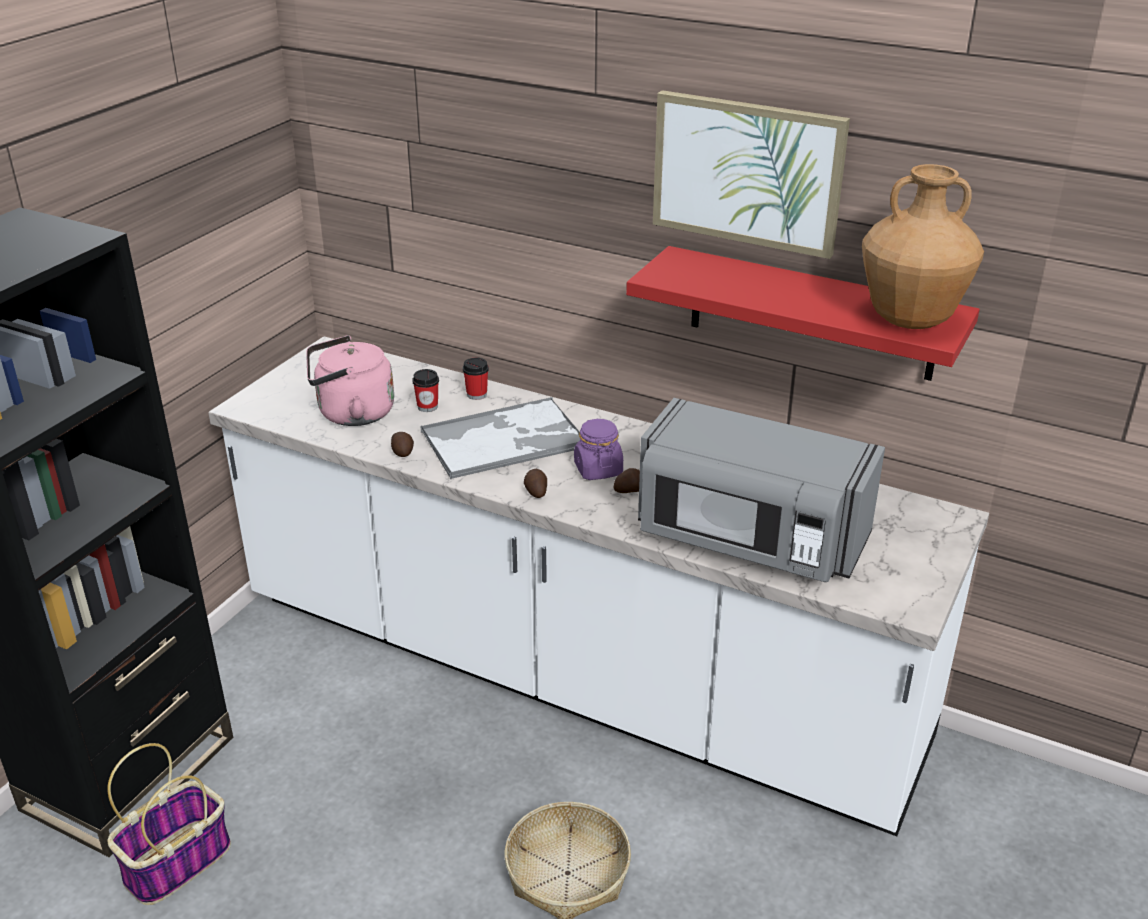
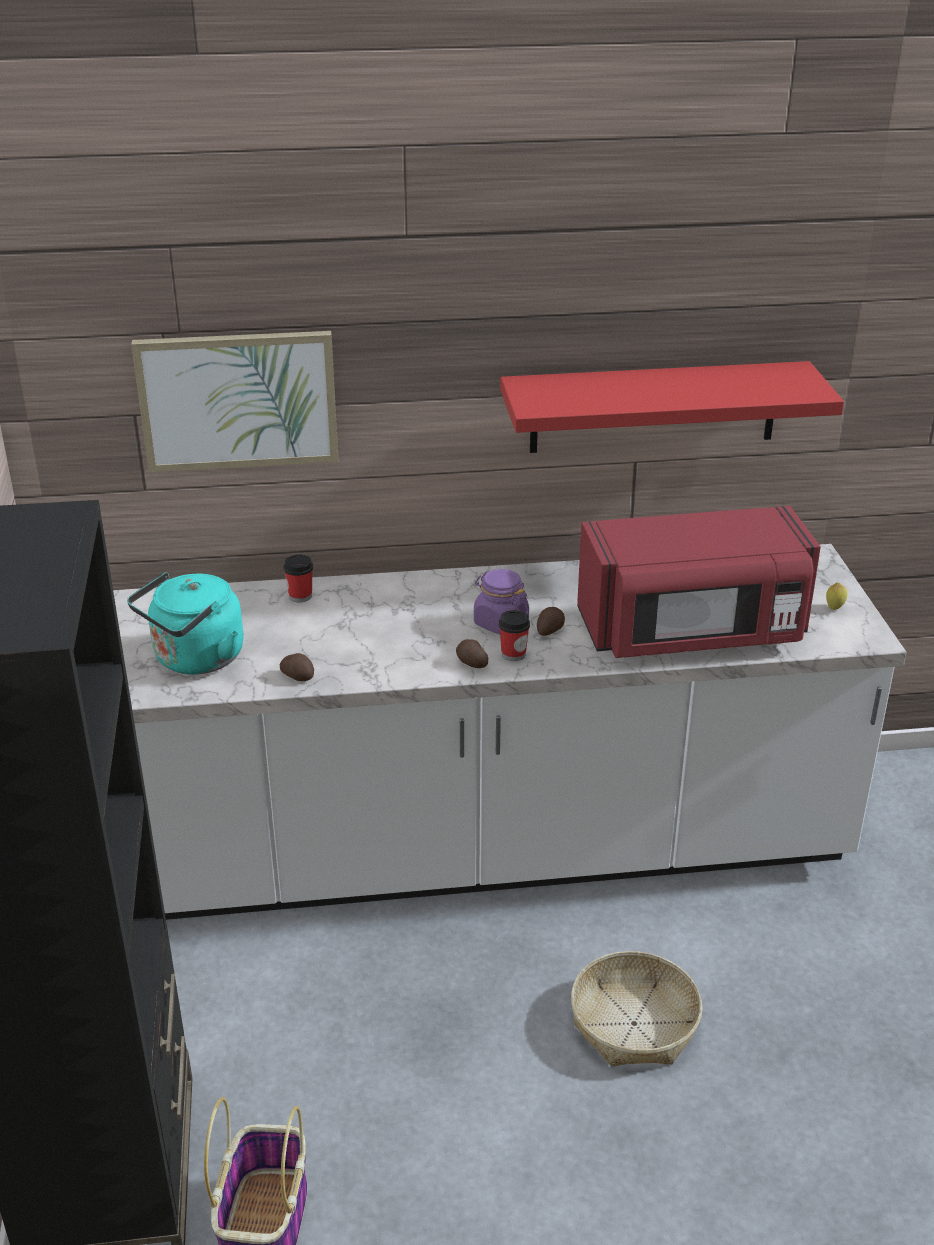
camera: 35 degrees left, 0 degrees up
pink kettle [306,335,394,426] -> turquoise kettle [127,572,244,675]
cup [412,369,439,412] -> cup moved to [499,610,530,661]
tray [421,397,580,479] -> none
grey microwave [638,398,885,582] -> red microwave [577,506,821,658]
picture [653,90,850,259] -> picture moved to [131,331,339,472]
brown vase [862,164,984,329] -> none
none -> lemon [826,582,847,610]

